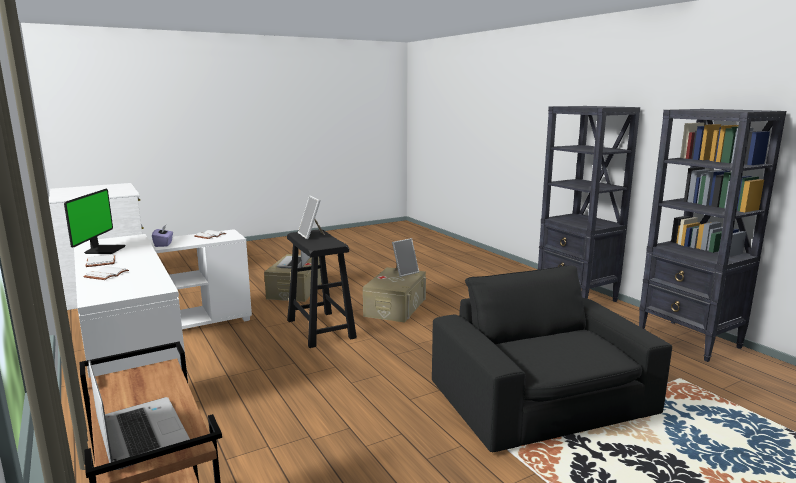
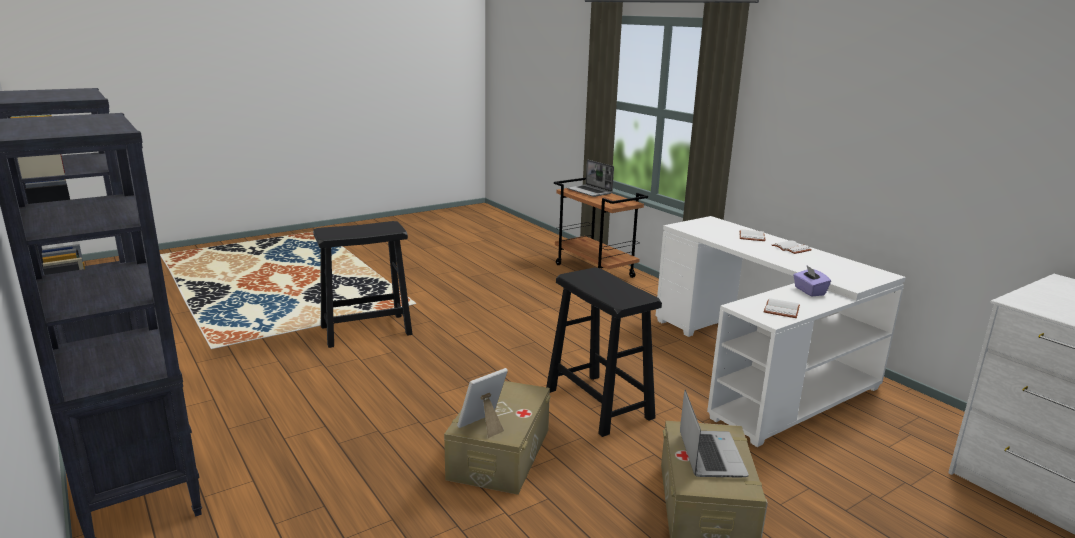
camera: 175 degrees right, 5 degrees up
monitor [64,189,126,254] -> none
picture frame [298,196,325,239] -> none
black armchair [432,266,672,452] -> black stool [313,221,412,348]

